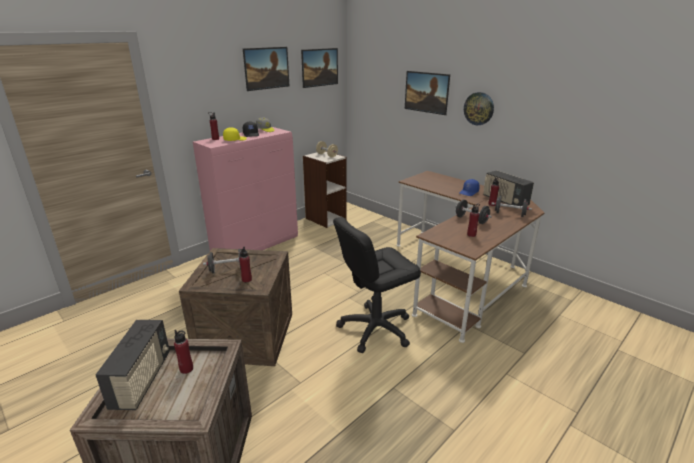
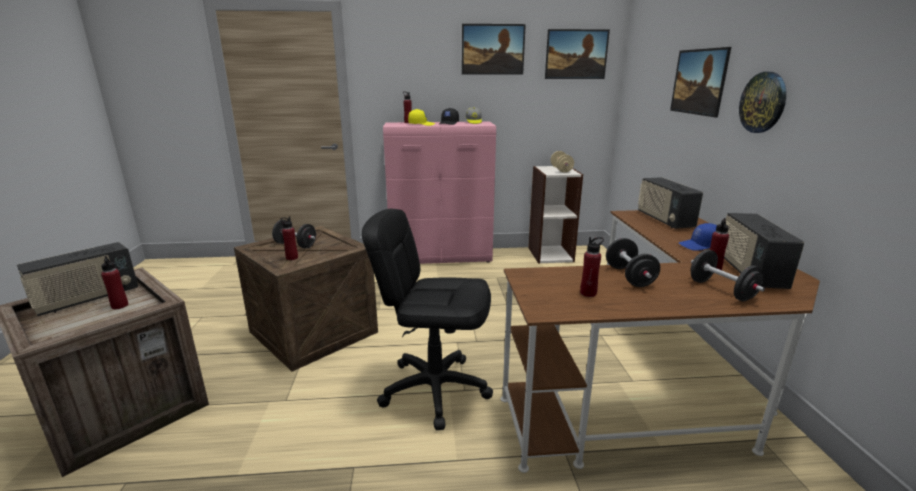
camera: 40 degrees right, 5 degrees down
none -> radio [638,177,703,229]

